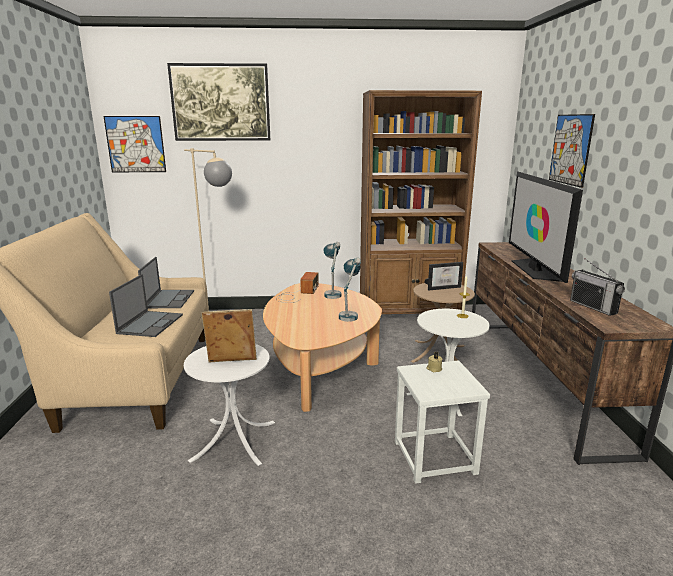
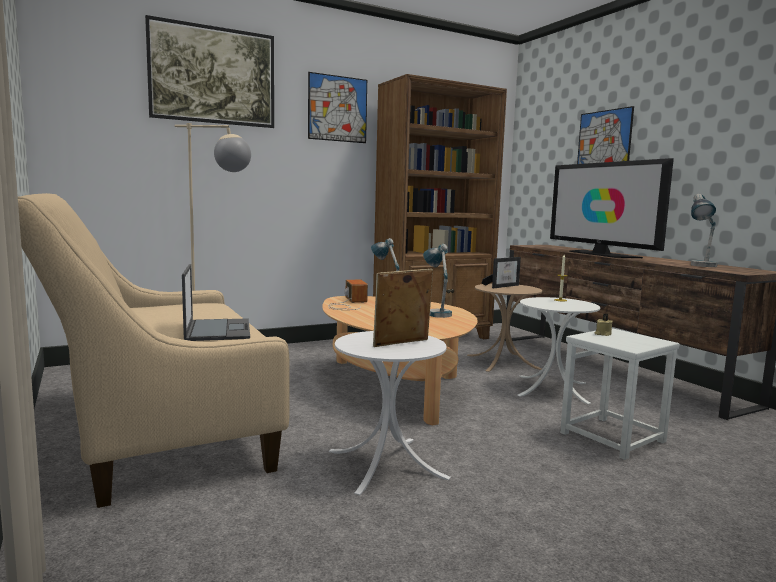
camera: 25 degrees left, 10 degrees down
picture [104,116,166,172] -> picture moved to [308,72,367,143]
laptop [138,257,194,308] -> none
radio [570,258,625,316] -> table lamp [691,194,718,267]

